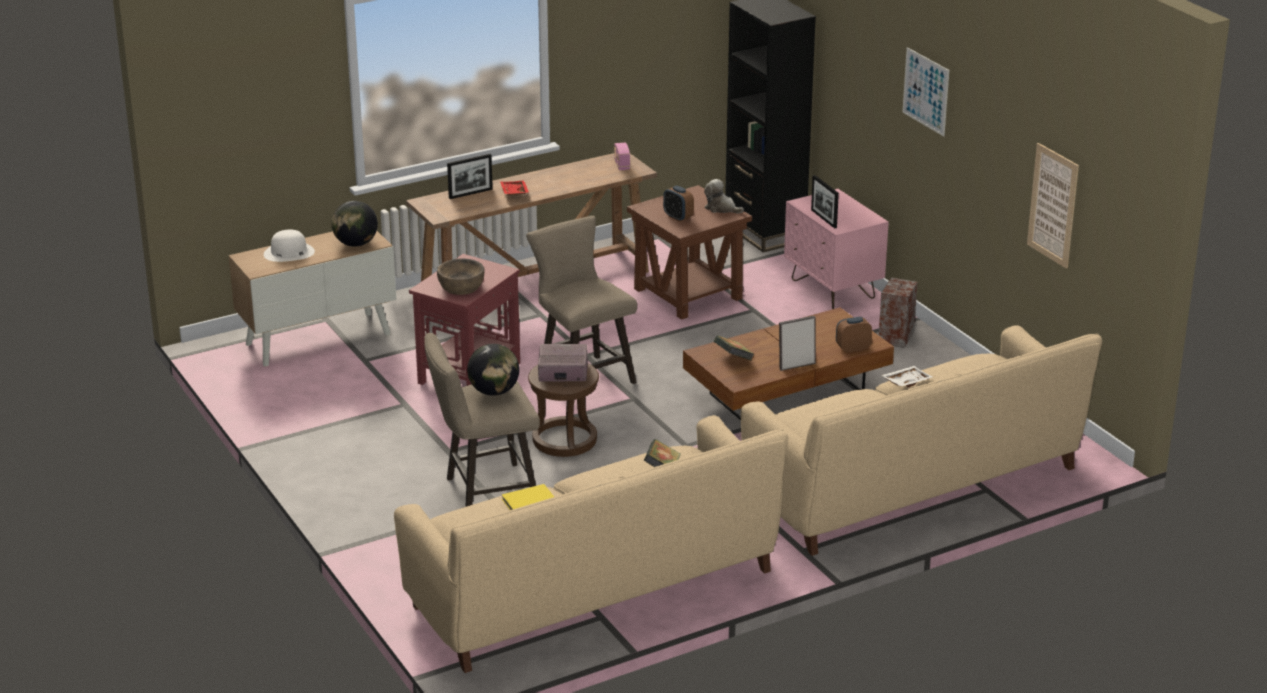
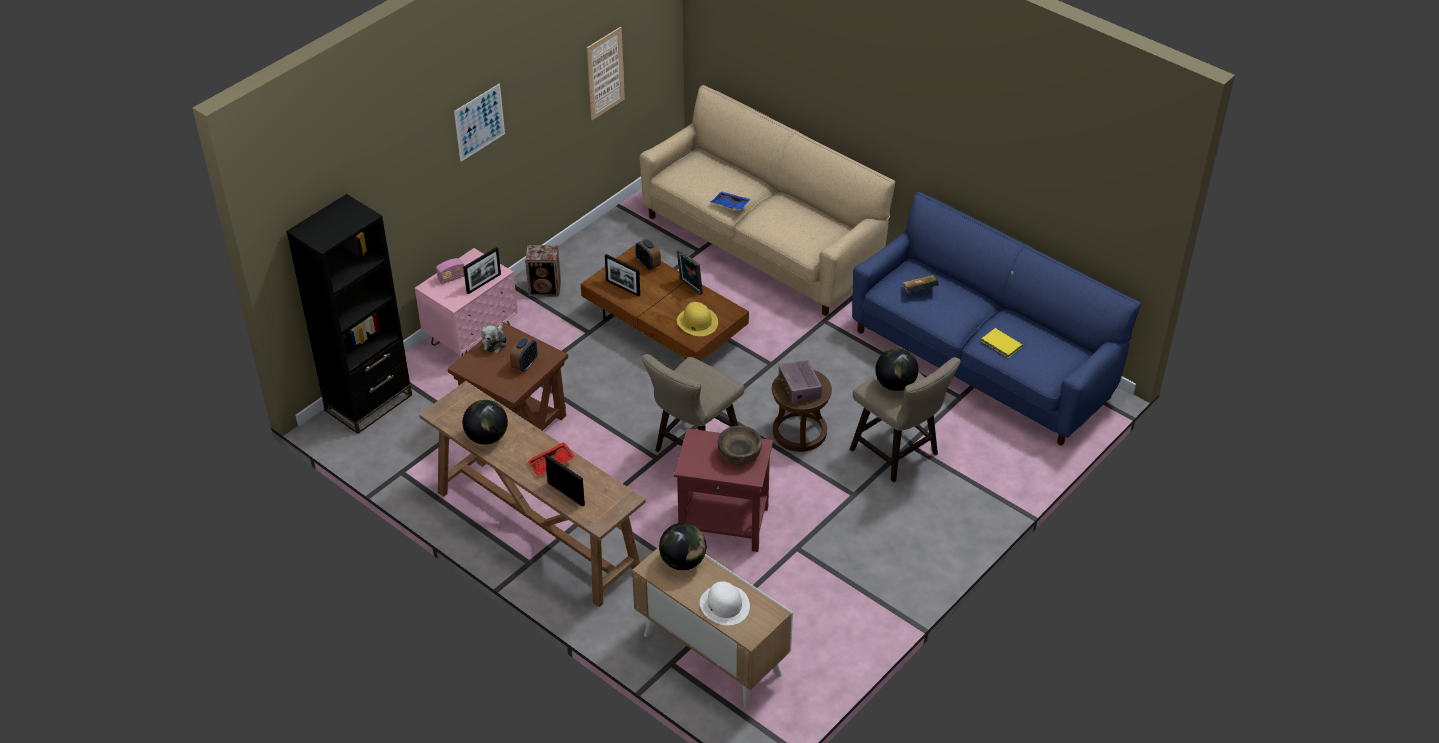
camera: 110 degrees left, 15 degrees up
beige sofa [394,415,788,673] -> blue sofa [852,192,1141,446]
radio [614,143,630,170] -> radio moved to [436,258,464,284]
book [714,335,754,361] -> yellow hat [677,302,718,336]
white tray [881,366,933,387] -> blue tray [711,192,751,210]
none -> globe [463,400,508,445]
none -> picture frame [605,254,640,297]

